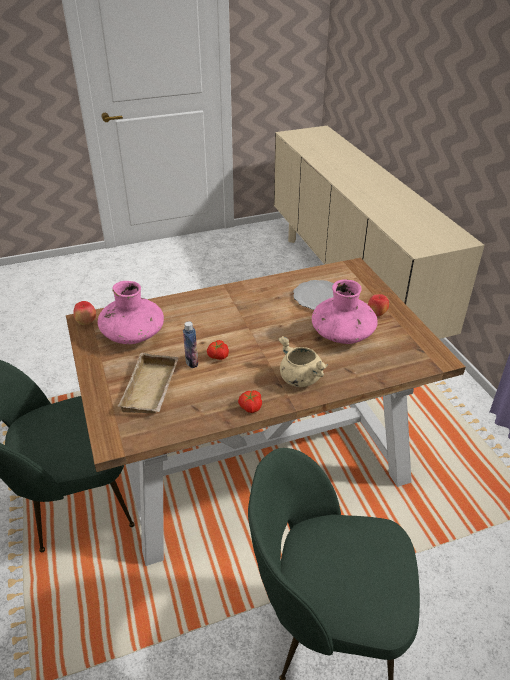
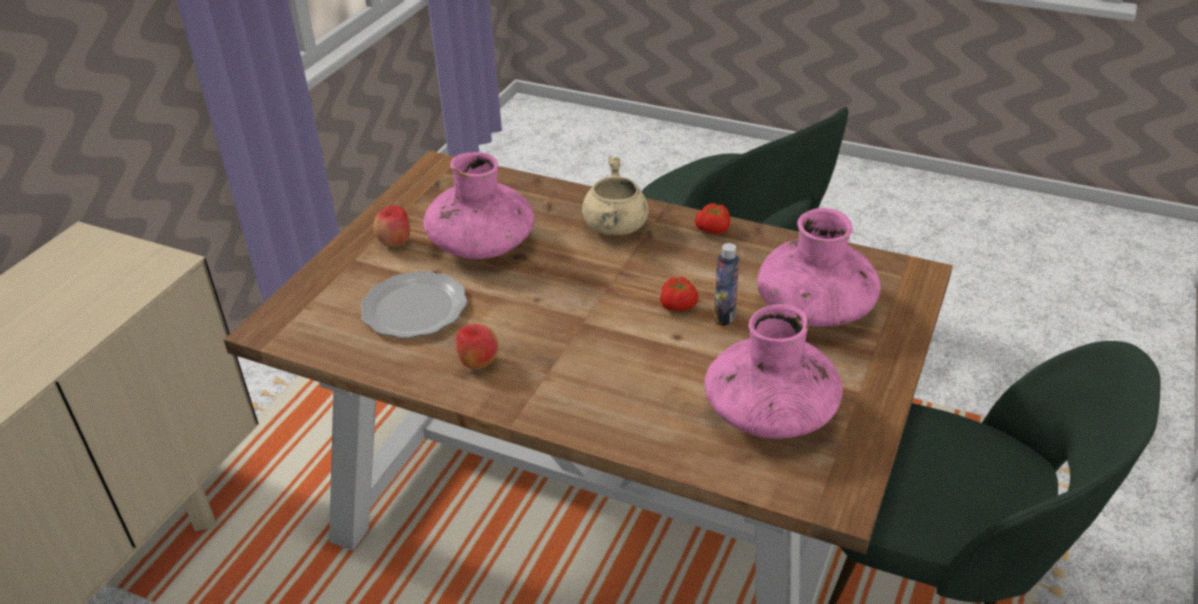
camera: 135 degrees left, 0 degrees up
apple [74,301,96,325] -> apple moved to [456,324,498,369]
beige tray [117,353,179,414] -> pink vase [757,208,881,327]

